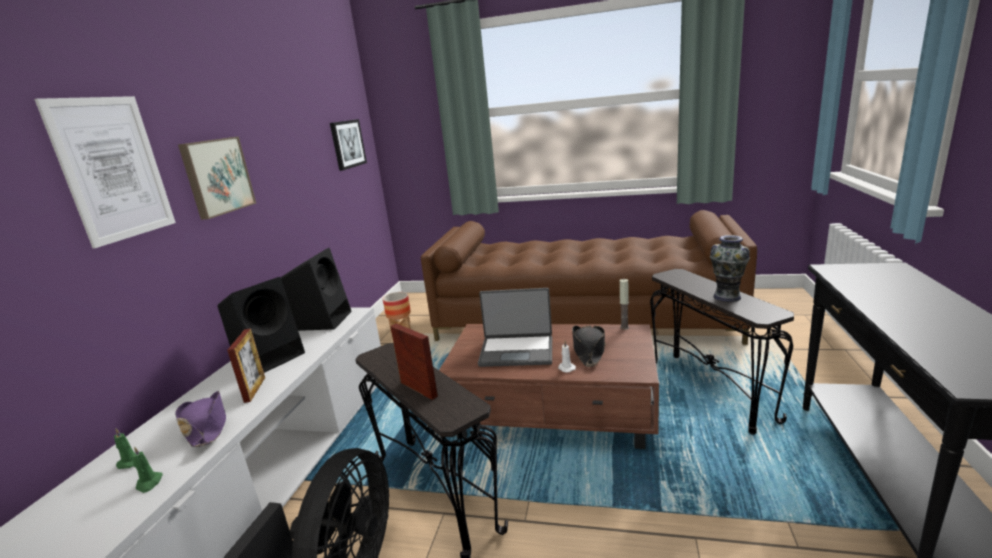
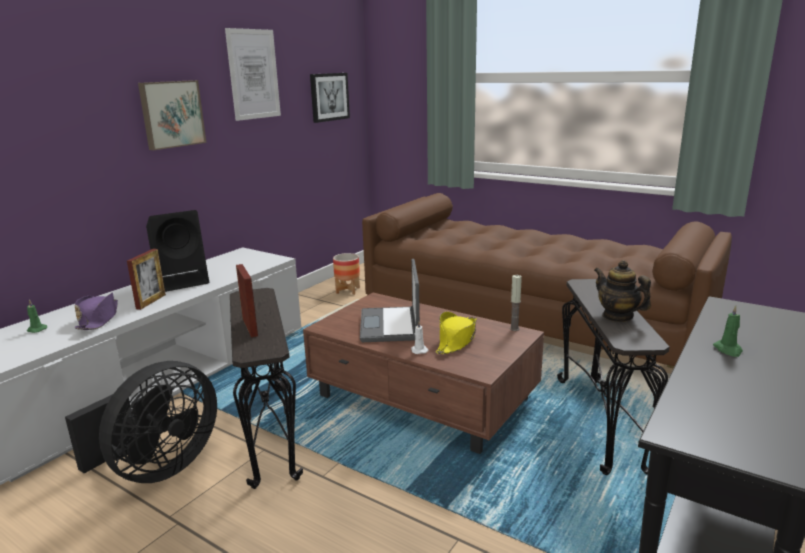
camera: 20 degrees right, 0 degrees up
picture [34,96,176,248] -> picture moved to [225,28,281,121]
green candle [132,446,163,493] -> green candle moved to [713,305,743,357]
black speaker [281,248,352,331] -> none
laptop [478,288,552,367] -> laptop turned 60 degrees clockwise [360,259,420,342]
black hat [572,325,606,367] -> yellow hat [436,312,476,354]
vase [710,235,750,302] -> teapot [594,260,651,322]

